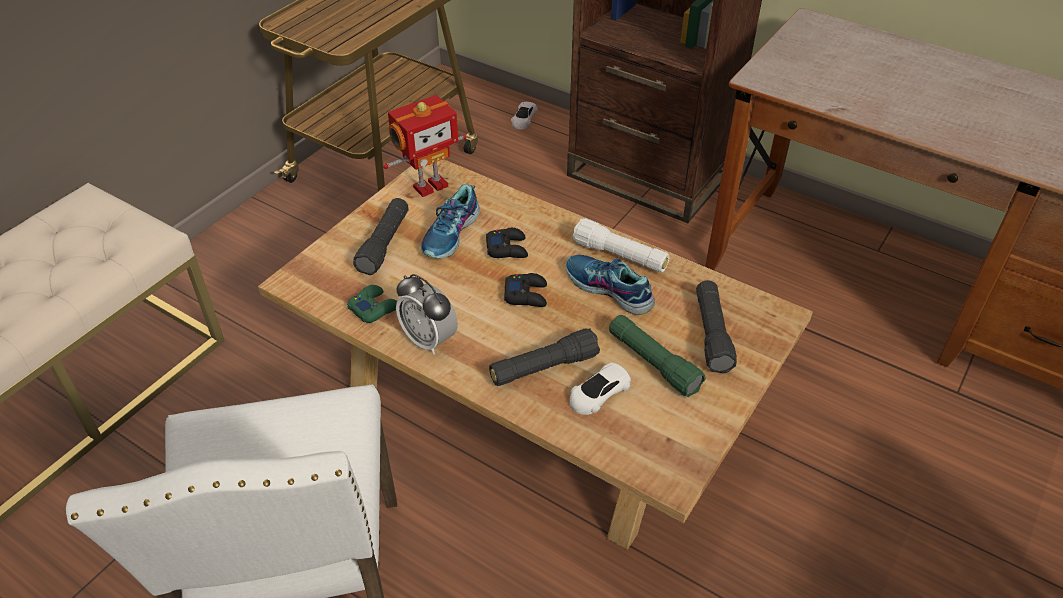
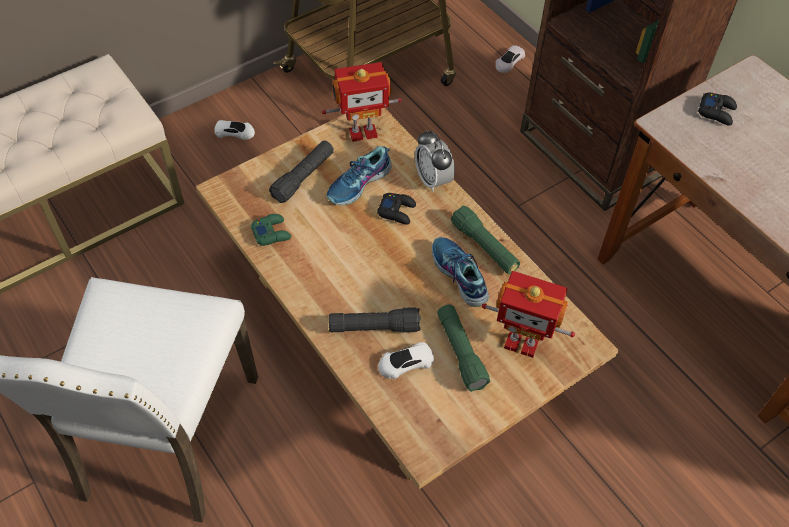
camera: 20 degrees right, 10 degrees up
alarm clock [396,274,458,355] -> alarm clock moved to [415,130,455,192]
black game controller [504,273,547,307] -> black game controller moved to [698,93,737,126]
white flashlight [572,218,670,272] -> green flashlight [451,206,520,274]
black flashlight [696,280,737,373] -> toy robot [482,271,575,358]
none -> white toy car [214,120,255,140]

